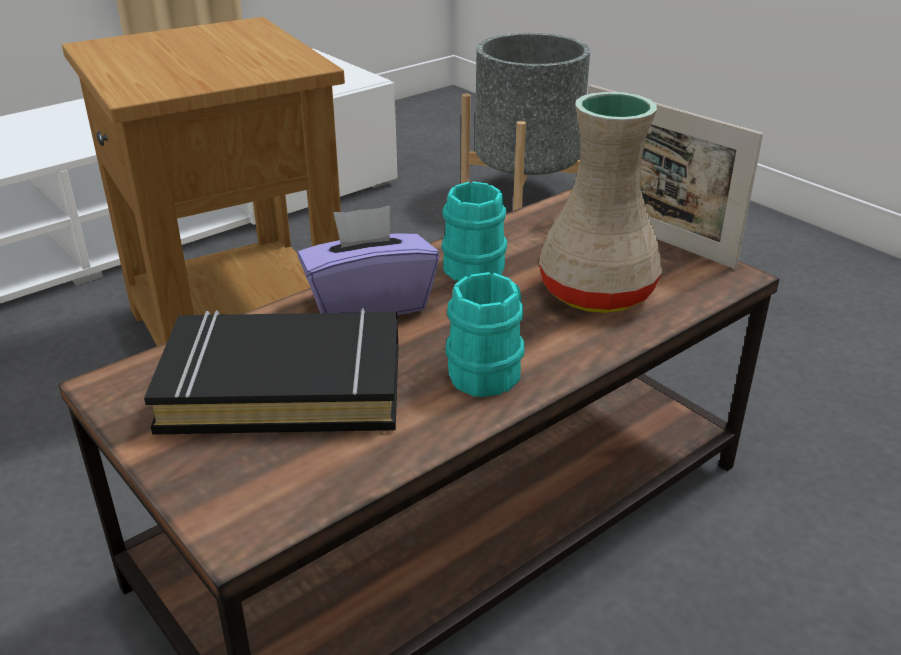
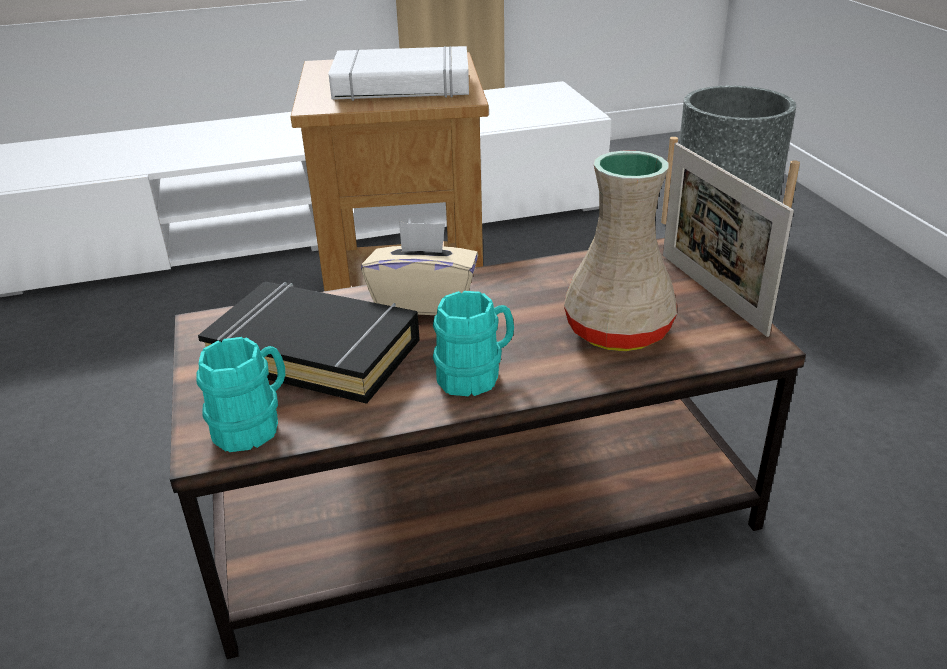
camera: 25 degrees right, 0 degrees up
purple tissue box [297,206,439,315] -> beige tissue box [361,221,478,315]
turquoise mug [441,182,507,281] -> turquoise mug moved to [196,337,285,452]
none -> white book [328,46,469,101]

